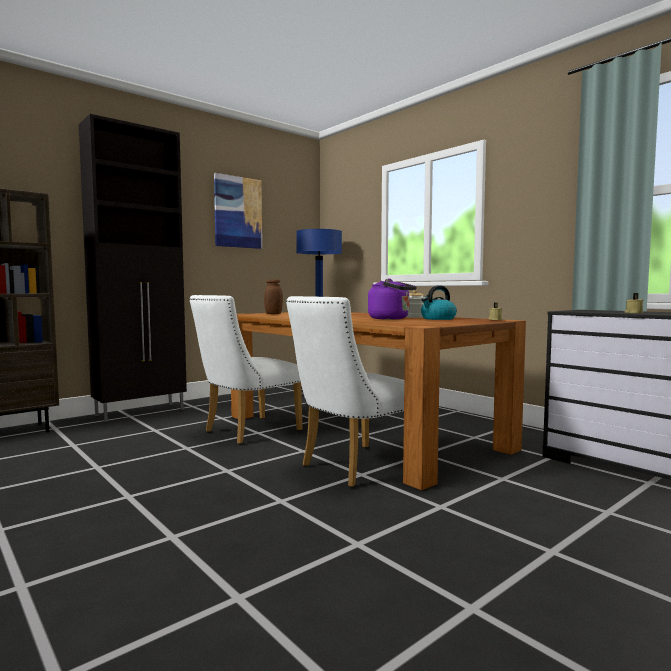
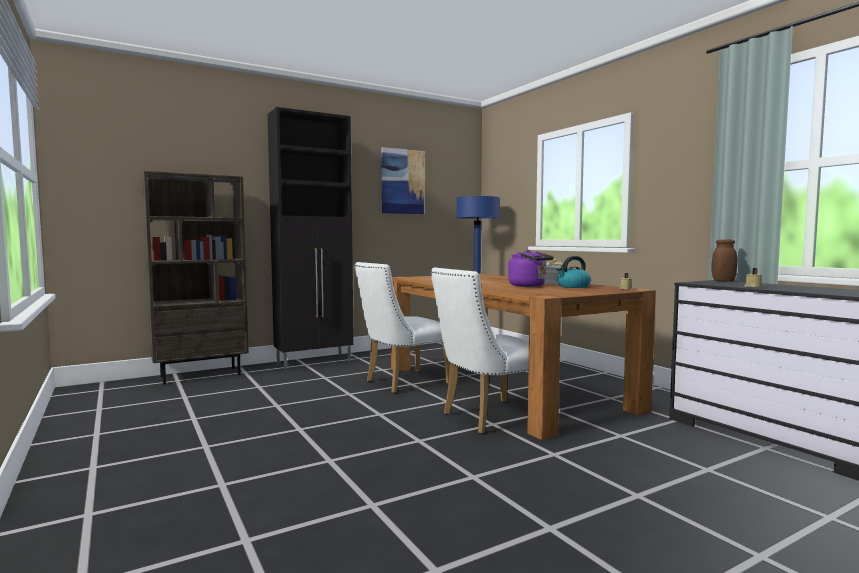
camera: 10 degrees right, 0 degrees up
brown jar [264,279,283,314] -> brown jar moved to [711,239,738,282]

